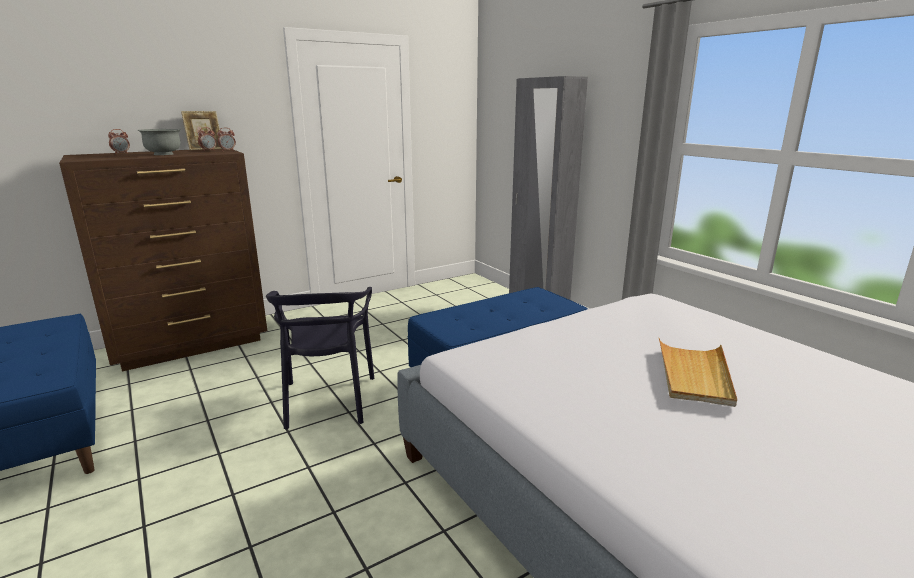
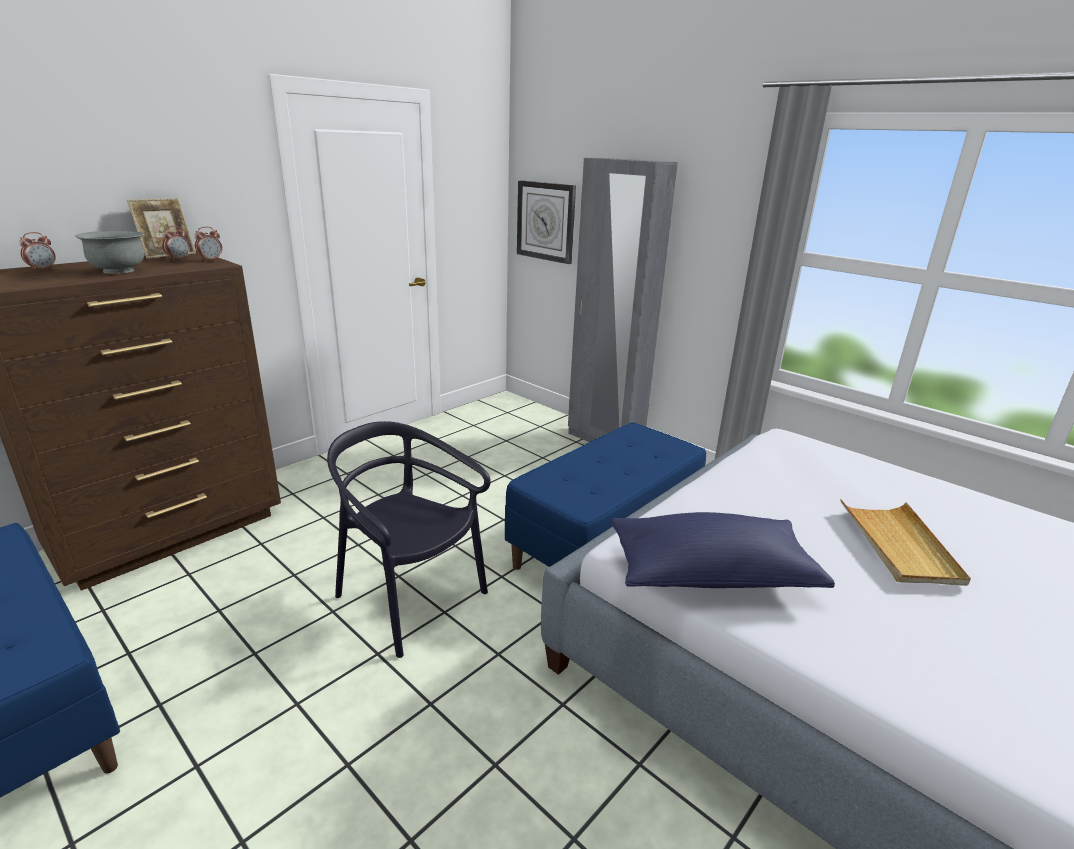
camera: 15 degrees left, 5 degrees up
black chair [266,287,374,430] -> black chair turned 150 degrees clockwise [327,421,491,658]
none -> wall clock [517,180,576,264]
none -> blue pillow [611,512,835,588]

